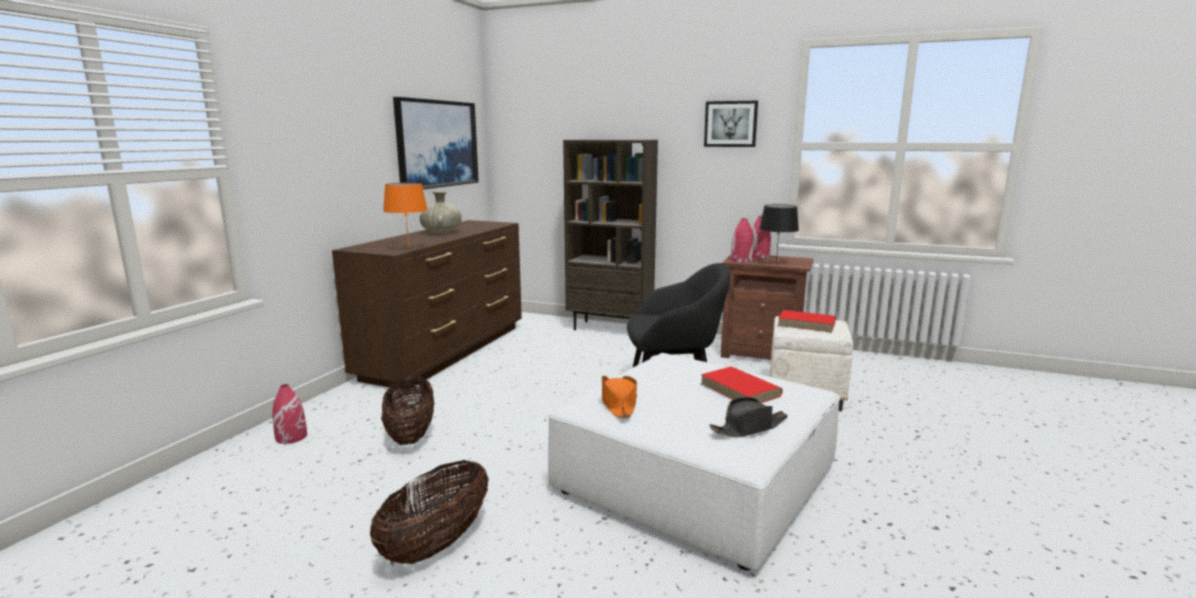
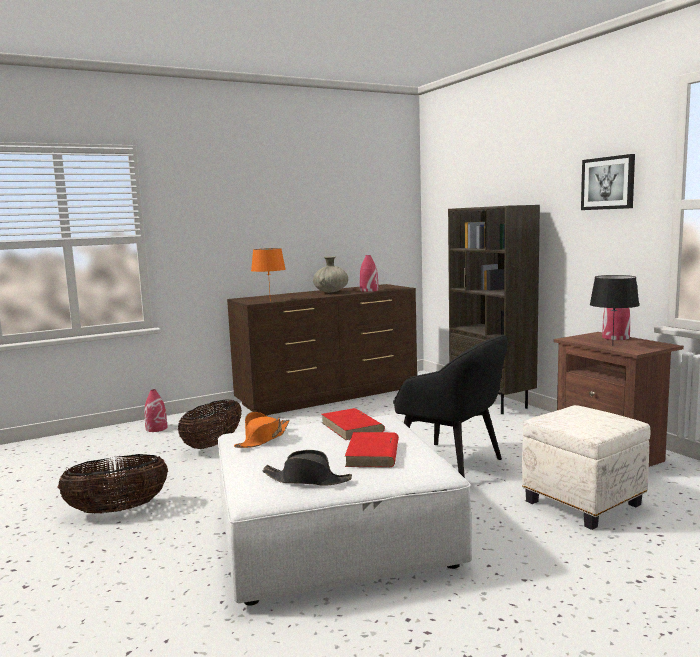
camera: 40 degrees right, 5 degrees down
picture [393,97,479,189] -> none
red vase [731,218,754,262] -> red vase moved to [360,255,378,292]
red book [777,310,836,333] -> red book moved to [322,408,385,440]

